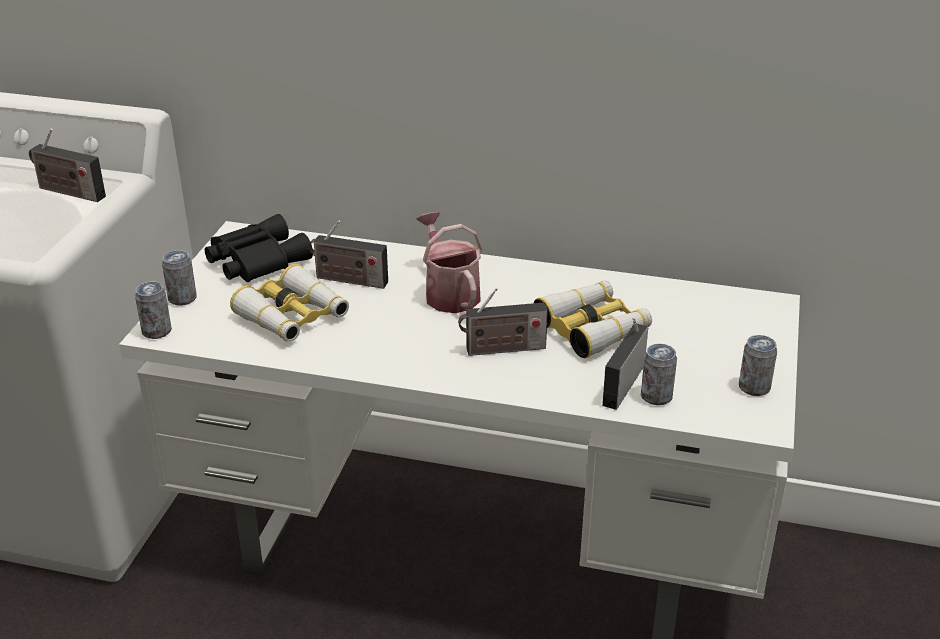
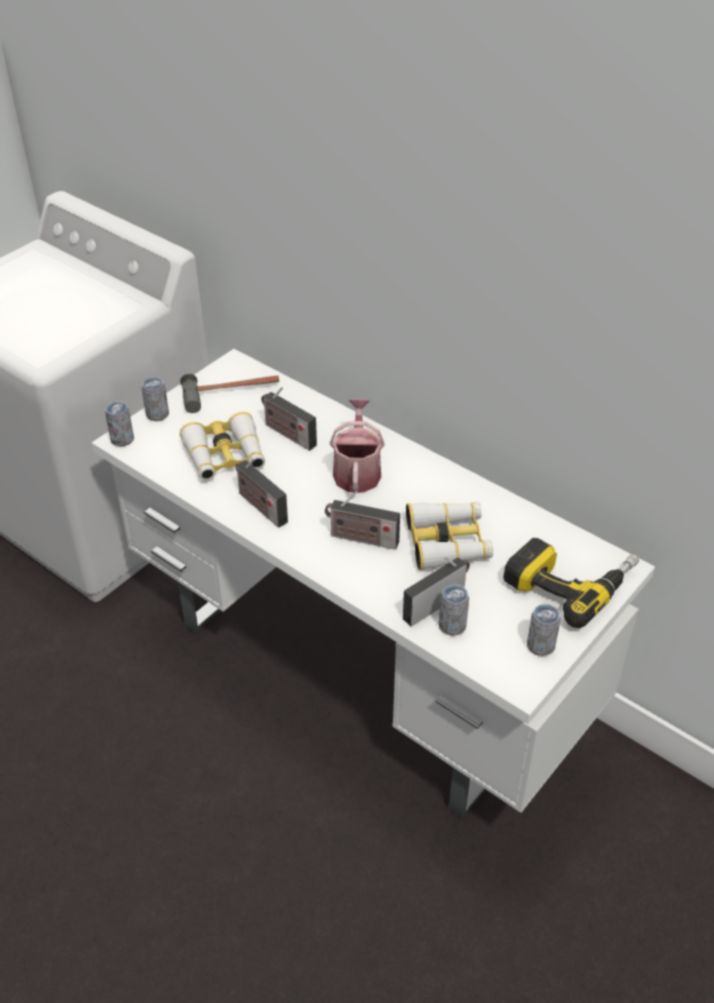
camera: 25 degrees right, 10 degrees up
radio [29,129,106,202] -> radio moved to [235,458,288,528]
black binoculars [205,214,313,282] -> hammer [180,374,279,413]
none -> power drill [503,538,639,628]

